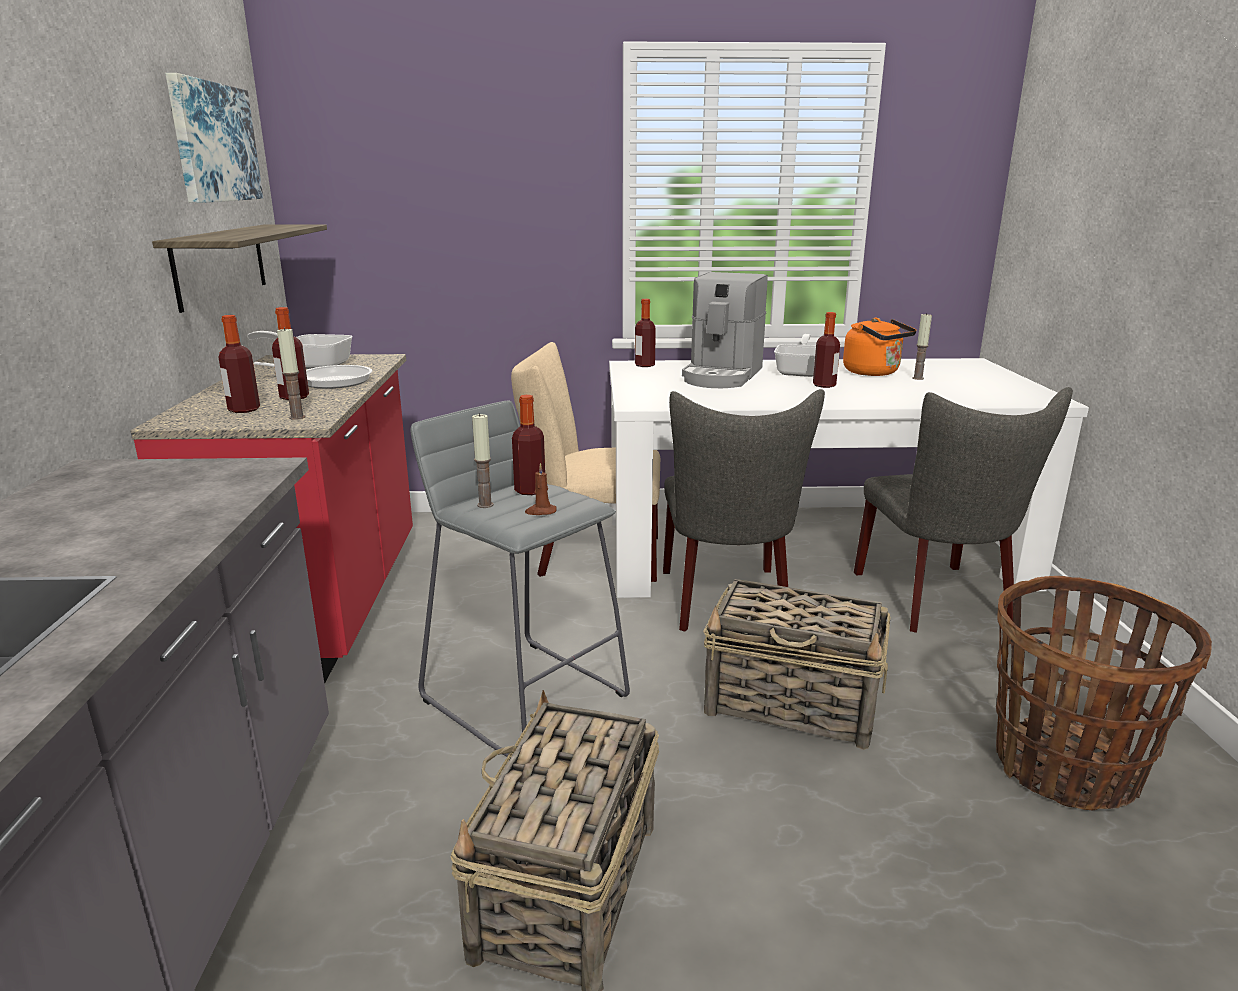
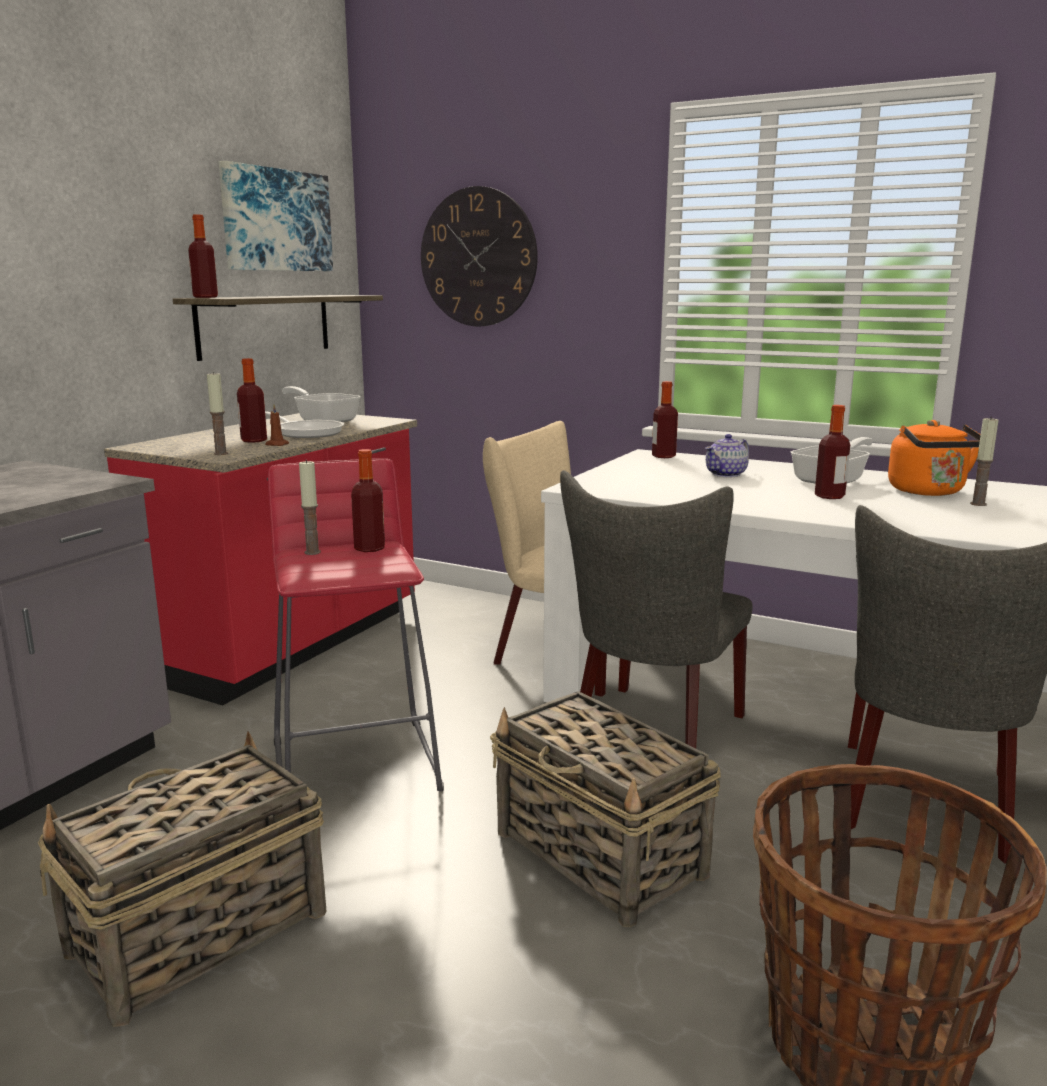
camera: 30 degrees right, 5 degrees down
bottle [218,315,260,413] -> bottle moved to [188,214,218,298]
grey stool [410,401,630,760] -> red stool [268,459,444,791]
brown candle [525,463,557,515] -> brown candle moved to [265,405,289,446]
coffee machine [682,272,768,388] -> teapot [706,434,749,477]
none -> wall clock [421,186,538,326]

